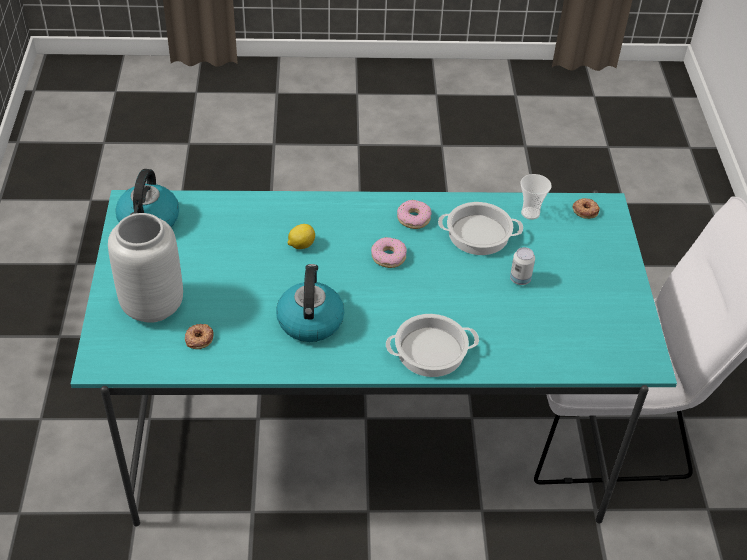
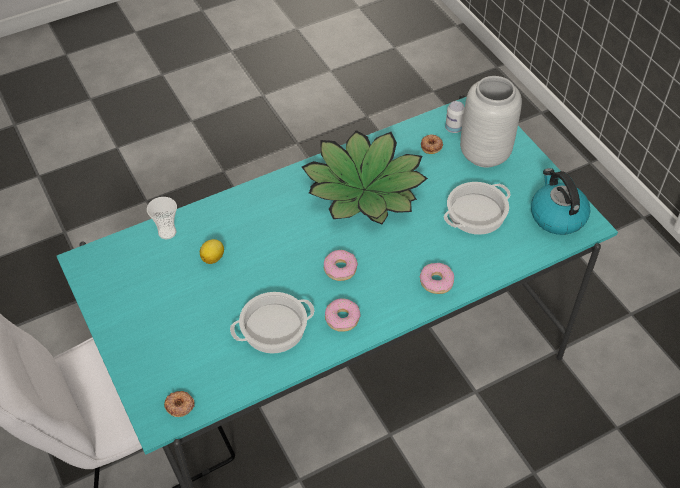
camera: 155 degrees right, 5 degrees up
kettle [276,264,344,342] -> potted plant [302,130,428,224]
lemon [288,224,315,249] -> lemon moved to [200,239,224,264]
cooking pot [386,314,479,377] -> cooking pot moved to [443,182,511,235]
can [510,247,535,285] -> can moved to [445,101,465,133]
cup [521,174,552,220] -> cup moved to [147,197,177,239]
none -> donut [420,263,454,294]

